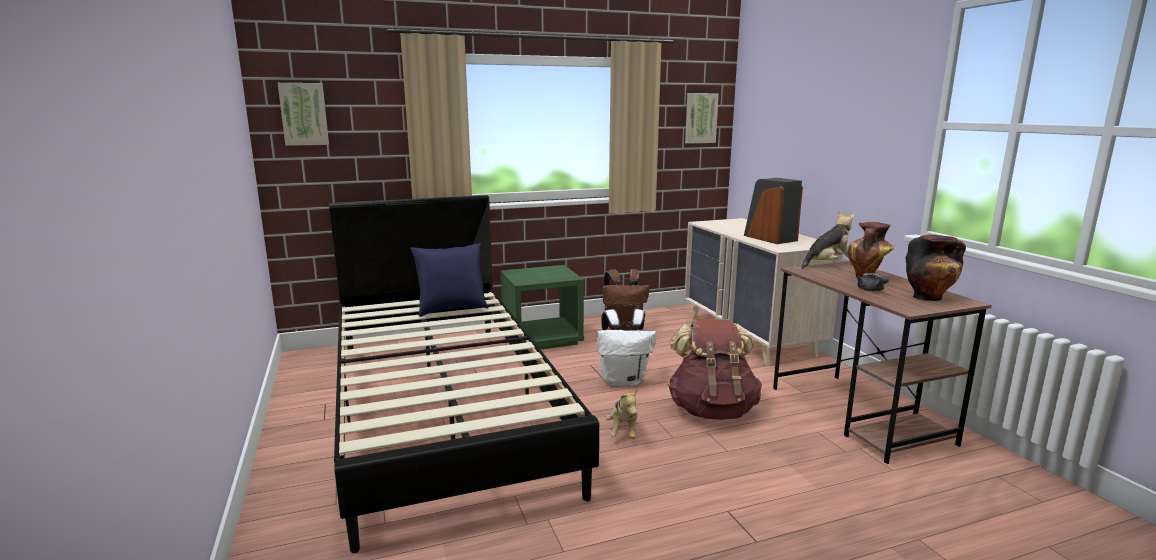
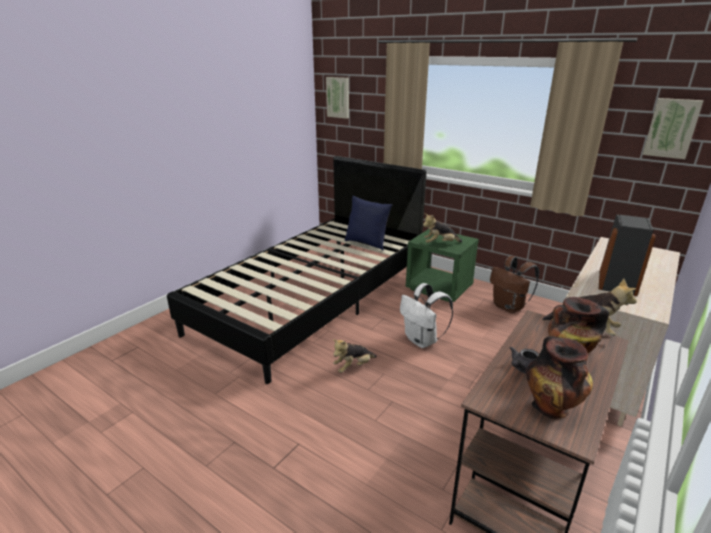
camera: 55 degrees right, 10 degrees up
brown backpack [667,319,762,420] -> none
none -> plush toy [423,213,462,243]

